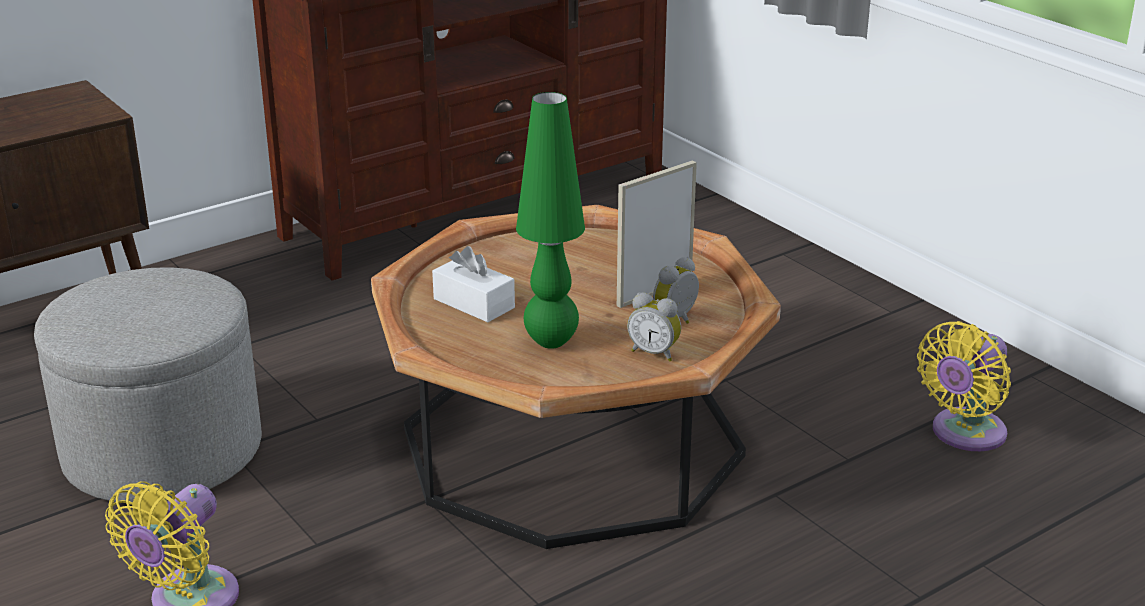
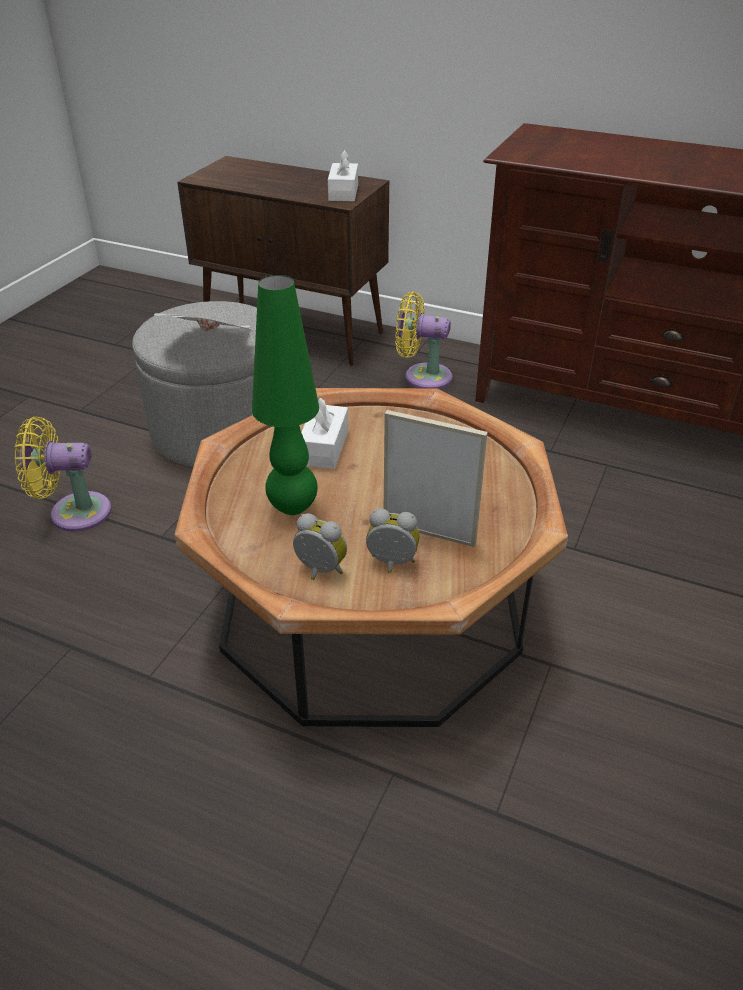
camera: 60 degrees right, 10 degrees up
alarm clock [627,292,681,362] -> alarm clock turned 120 degrees clockwise [293,513,347,580]
yellow fan [917,321,1011,451] -> yellow fan moved to [395,292,453,389]
none -> newspaper [154,313,254,331]
none -> white tissue box [328,149,358,201]

